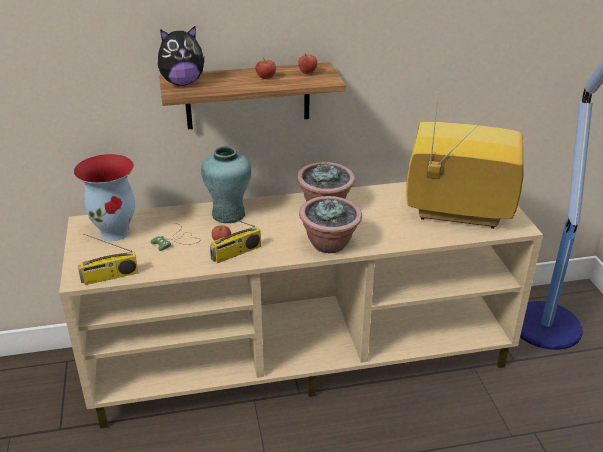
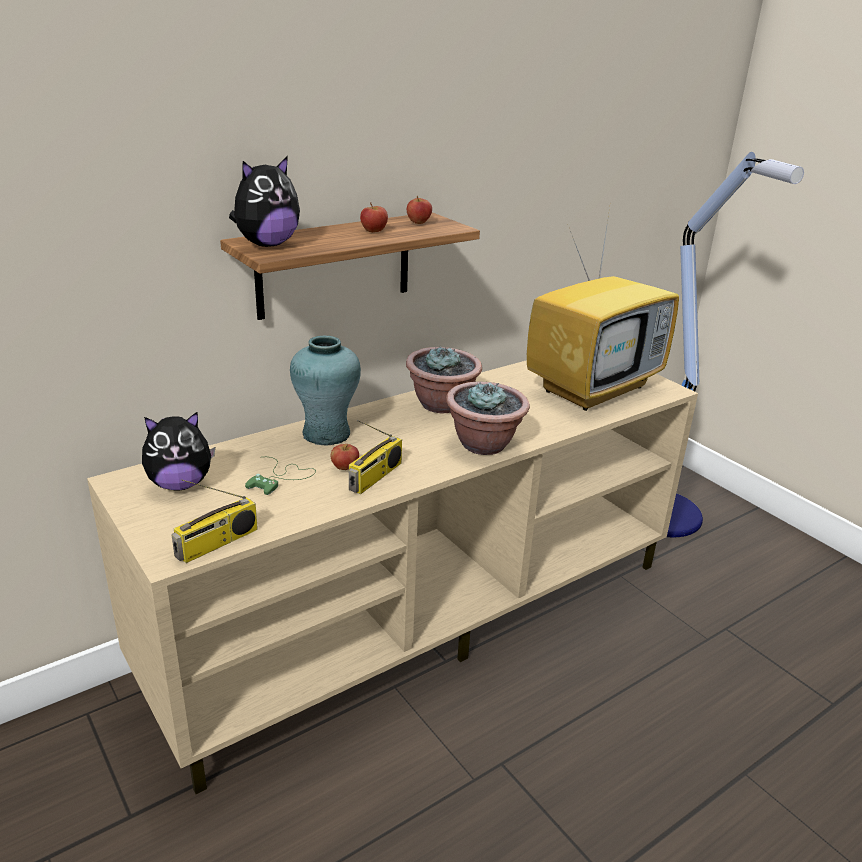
camera: 25 degrees left, 5 degrees down
vase [73,154,135,241] -> plush toy [142,412,215,491]
television [406,92,523,229] -> television turned 150 degrees clockwise [527,207,679,411]

